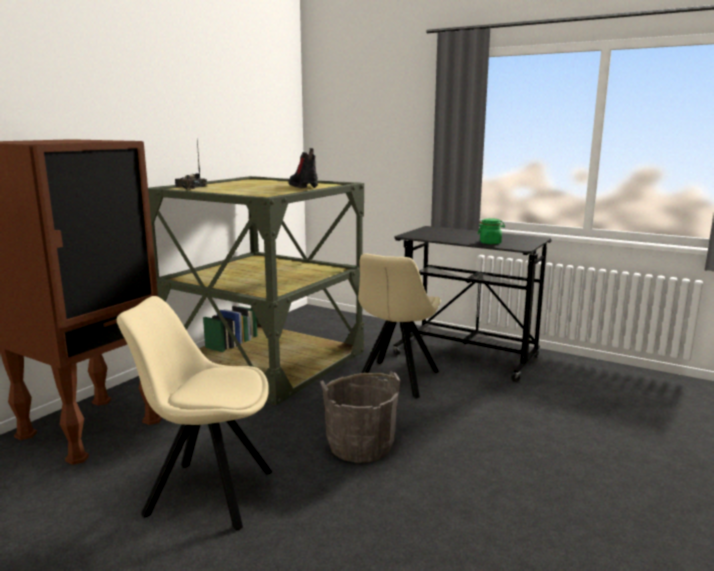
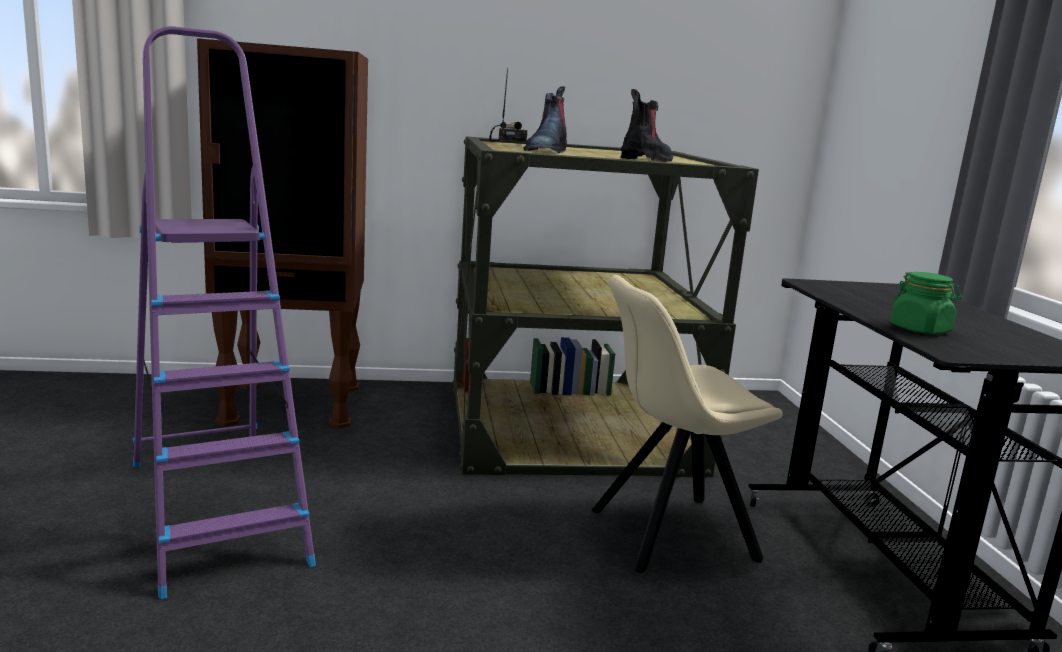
camera: 50 degrees right, 0 degrees up
beige chair [117,296,272,530] -> purple step ladder [133,26,316,600]
grey bucket [320,372,400,463] -> none
none -> boot [523,86,567,153]

